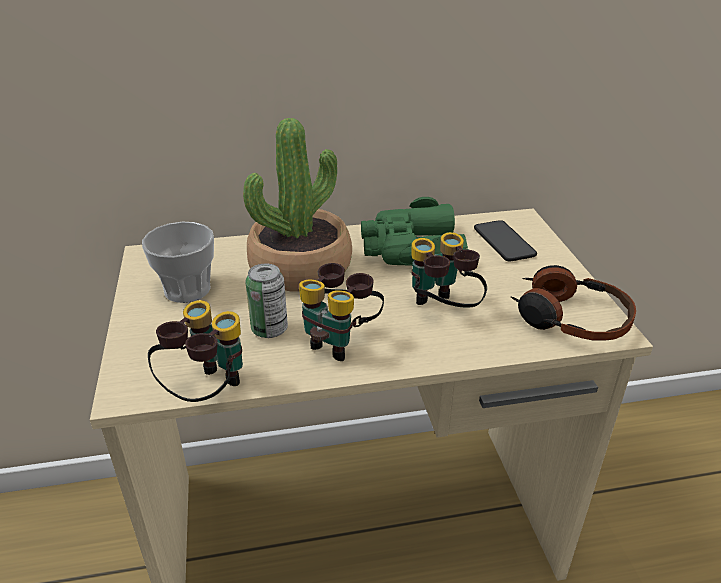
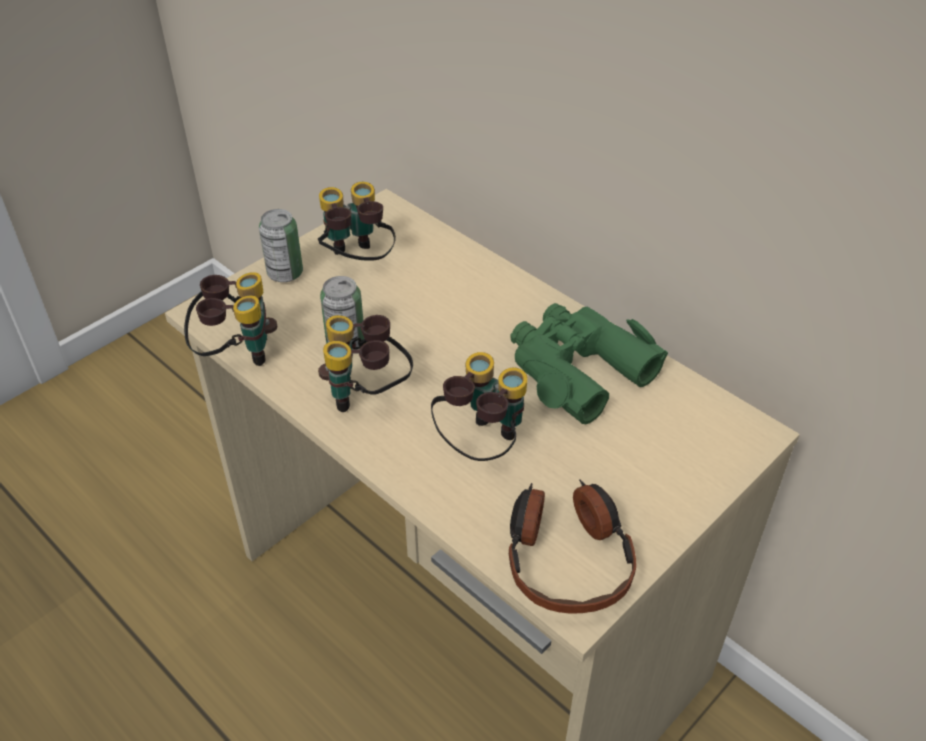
camera: 55 degrees right, 10 degrees up
cup [142,222,214,303] -> binoculars [318,182,396,261]
potted plant [243,118,352,292] -> none
phone [474,220,537,261] -> none
none -> can [259,209,303,282]

